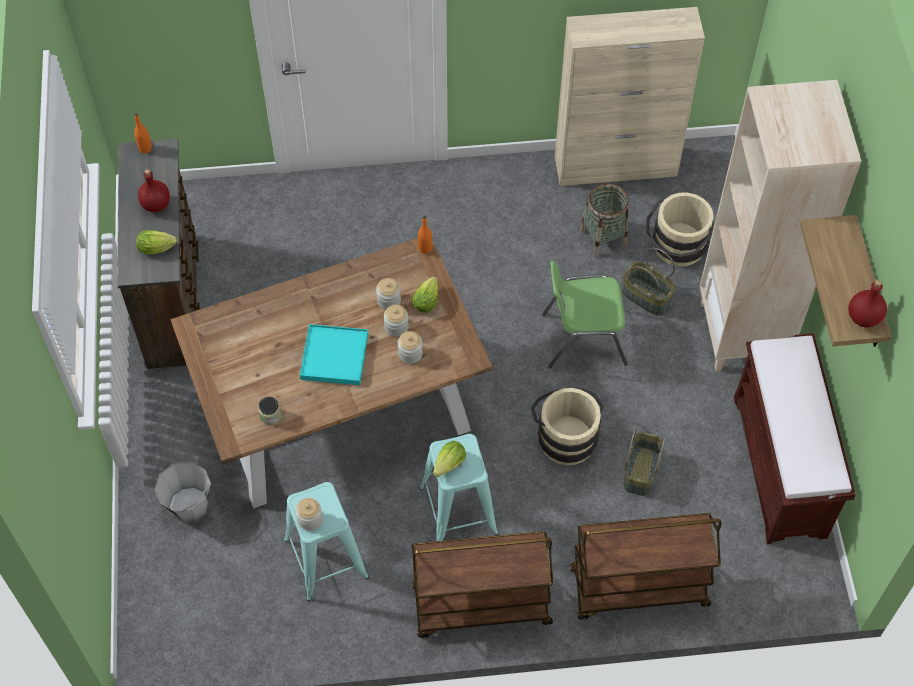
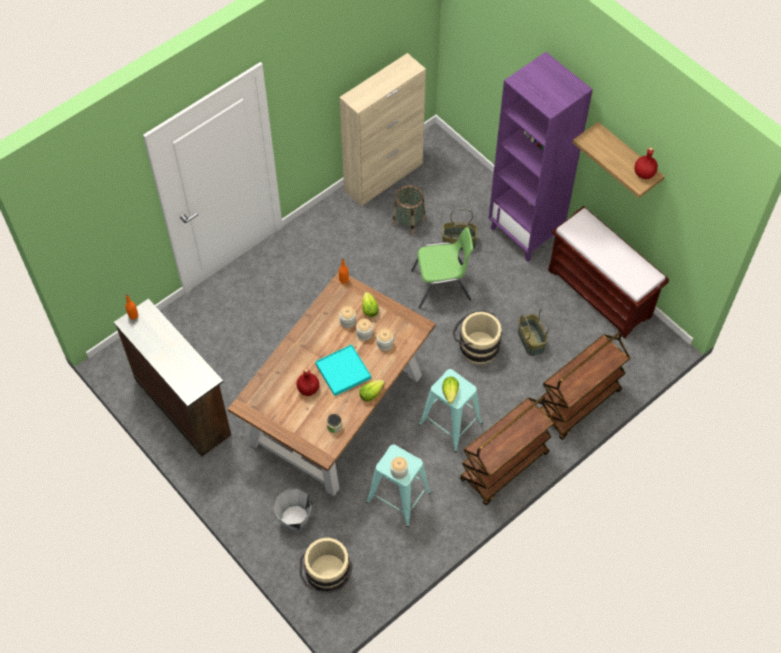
camera: 35 degrees left, 0 degrees up
lettuce [136,230,178,254] -> lettuce moved to [359,380,385,402]
red bottle [138,169,170,212] -> red bottle moved to [297,368,320,396]
green chair [542,261,628,368] -> green chair turned 150 degrees counterclockwise [411,227,473,309]
beige bucket [646,192,714,267] -> beige bucket moved to [300,538,353,594]
beige bookcase [700,80,861,372] -> purple bookcase [489,52,593,262]

